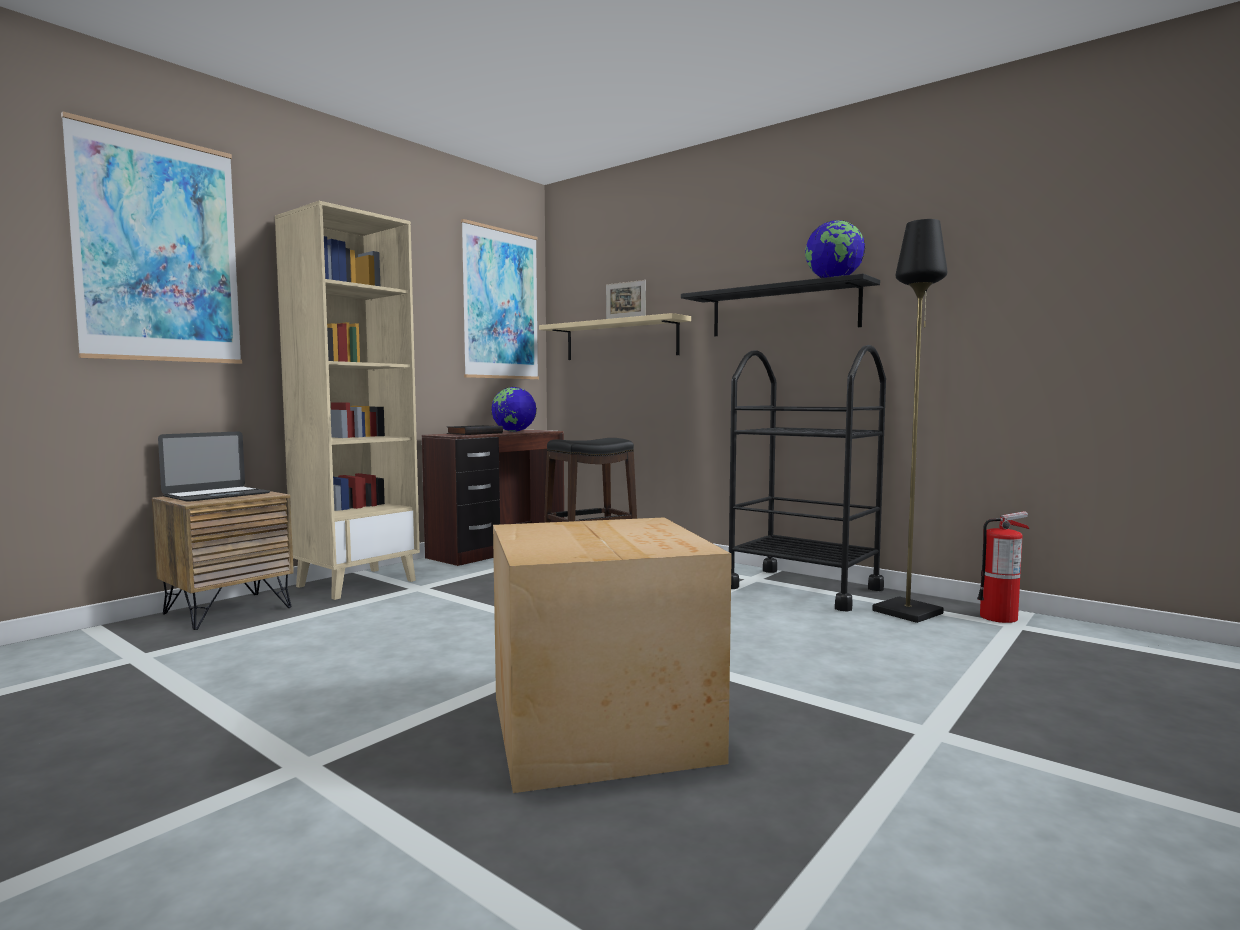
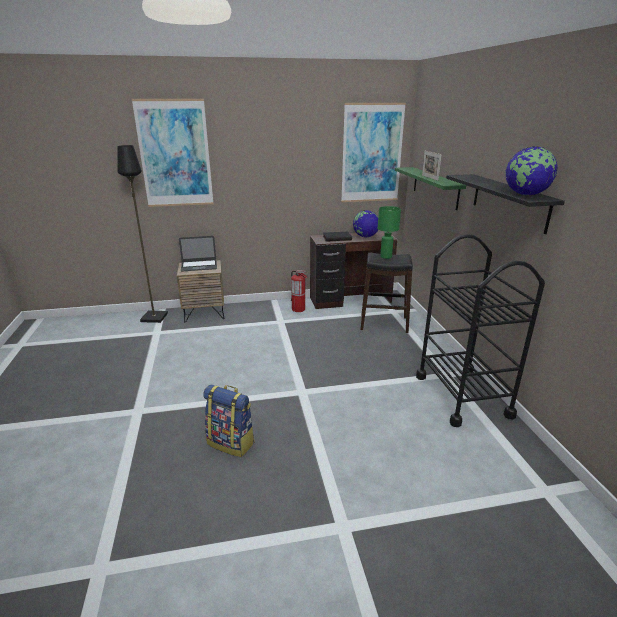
camera: 40 degrees right, 20 degrees up
beige bookcase [275,201,420,600] -> none
cardboard box [493,517,732,793] -> backpack [203,384,254,457]
beige shelf [539,313,691,360] -> green shelf [395,167,466,210]
black floor lamp [872,219,947,623] -> black floor lamp moved to [117,145,168,323]
fire extinguisher [977,511,1029,623] -> fire extinguisher moved to [291,270,308,312]
none -> green table lamp [378,206,401,259]

